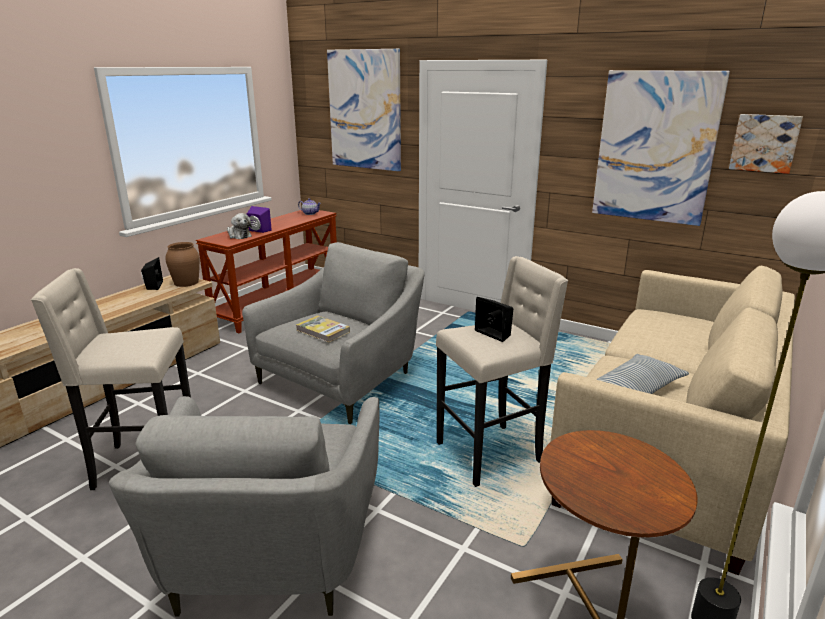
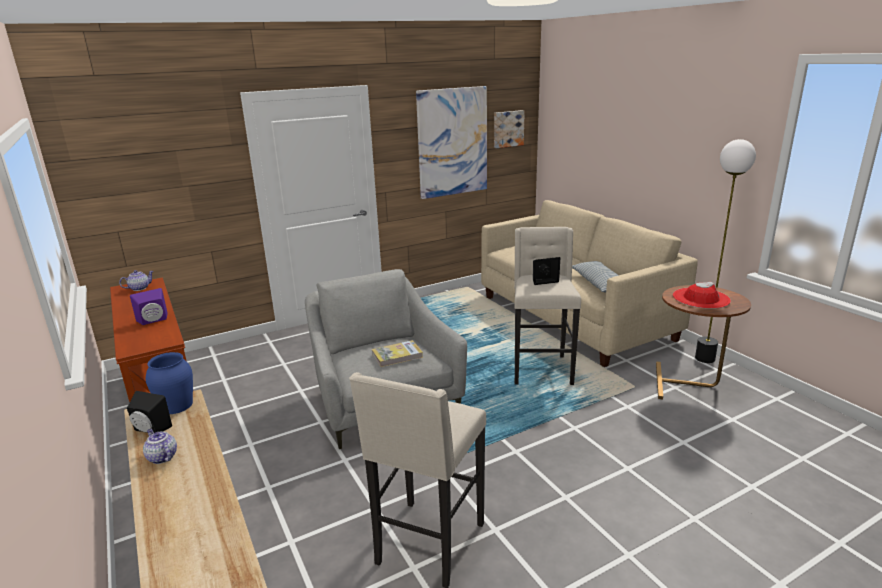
camera: 60 degrees left, 0 degrees up
grey armchair [109,396,379,617] -> none
brown vase [165,242,200,287] -> blue vase [146,352,193,414]
plush toy [227,213,252,239] -> none
picture [327,49,401,171] -> none
none -> teapot [143,429,177,464]
none -> red hat [673,281,731,309]

